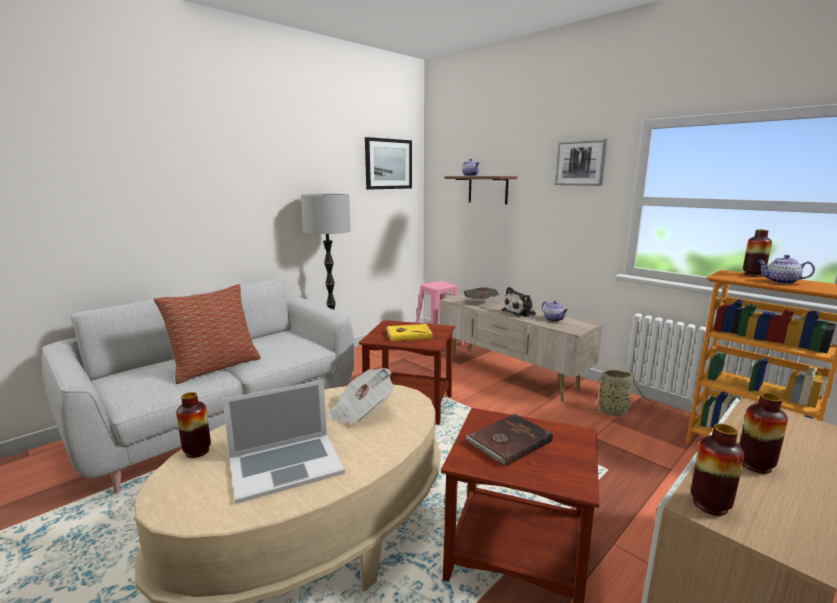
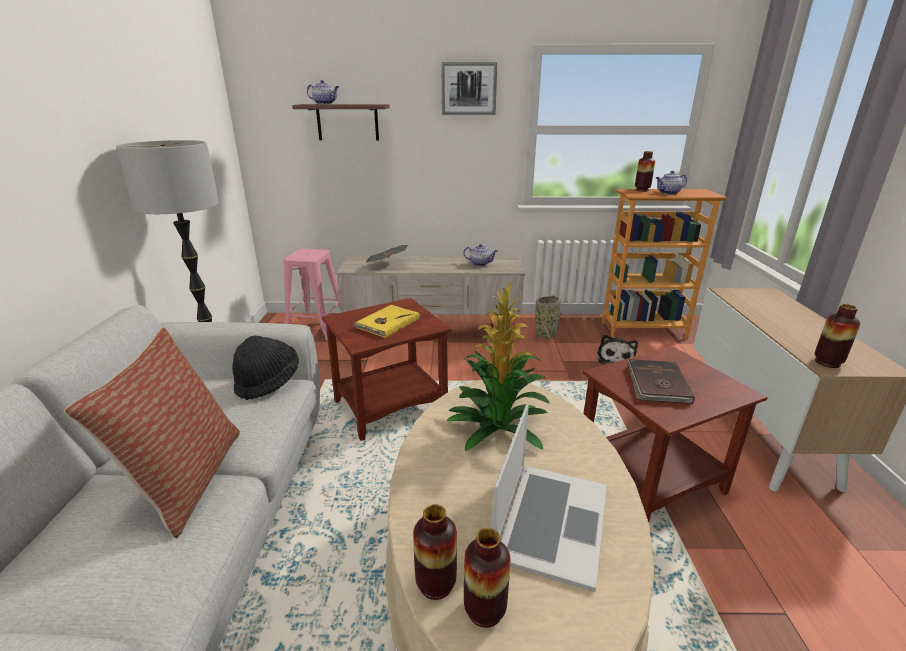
camera: 45 degrees left, 10 degrees up
newspaper [327,368,394,425] -> potted plant [446,282,550,451]
picture [365,137,412,190] -> none
plush toy [502,287,536,317] -> plush toy moved to [597,334,638,364]
vase [739,393,788,474] -> vase moved to [464,528,510,628]
none -> black hat [232,335,299,400]

